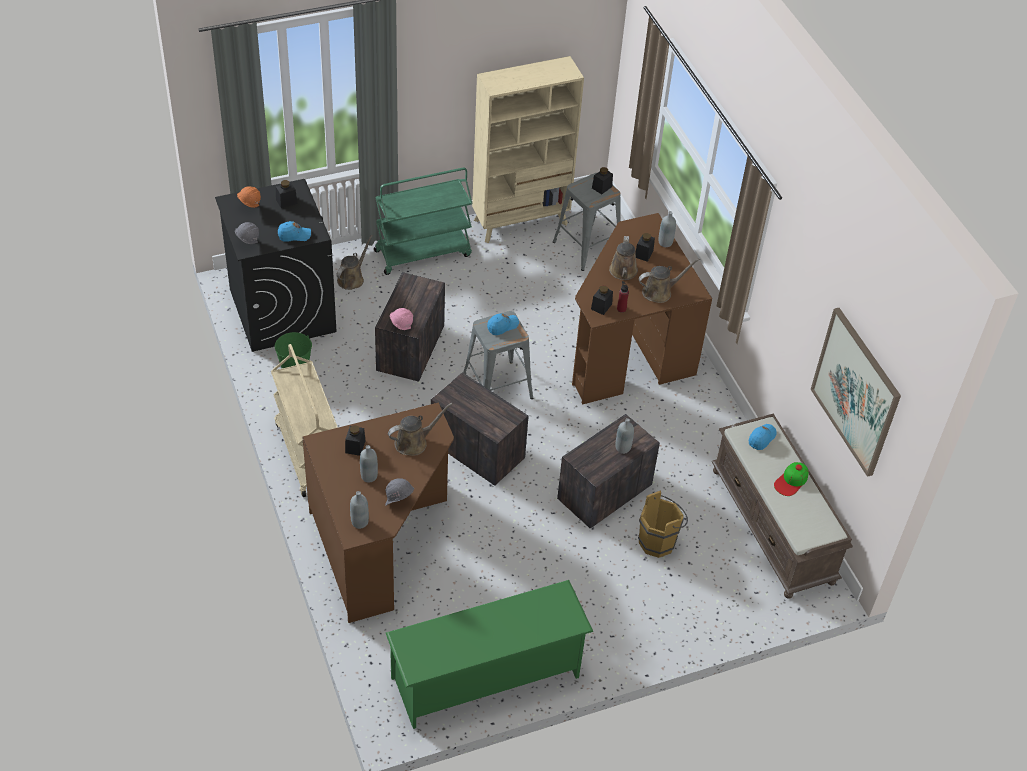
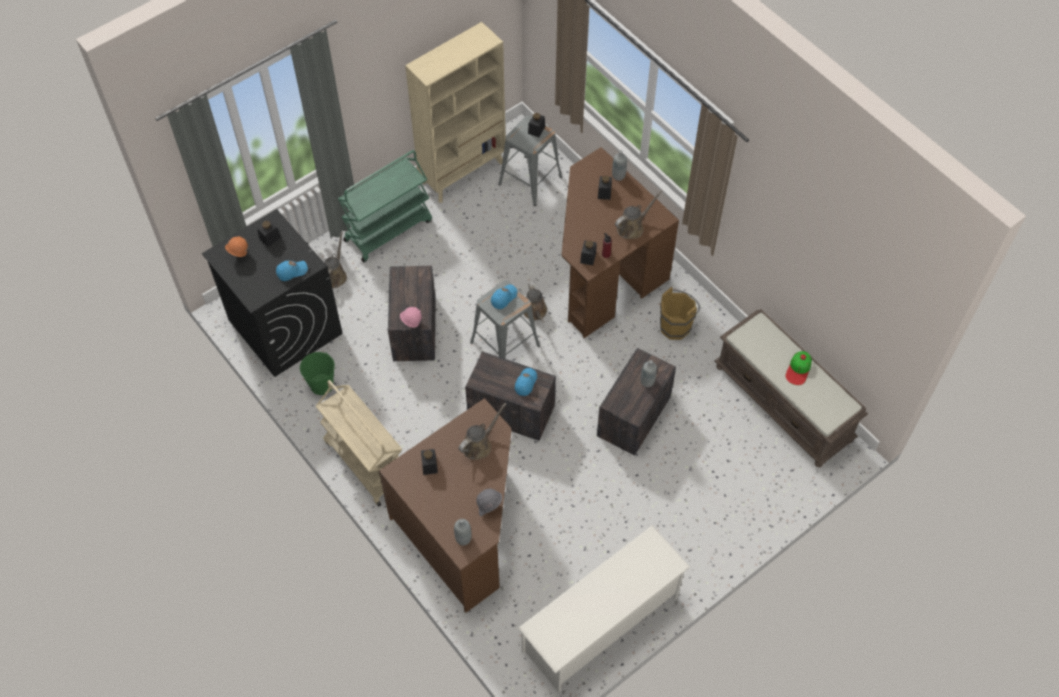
camera: 15 degrees left, 10 degrees up
grey hard hat [235,222,259,244] -> none
grey bottle [360,445,378,482] -> none
green shoe rack [386,580,593,729] -> white shoe rack [518,525,690,692]
brown watering can [609,236,638,280] -> brown watering can moved to [523,282,547,323]
brown bucket [638,491,688,558] -> brown bucket moved to [660,287,700,340]
blue cap [749,424,777,450] -> blue cap moved to [515,368,537,396]
picture [810,308,901,477] -> none

